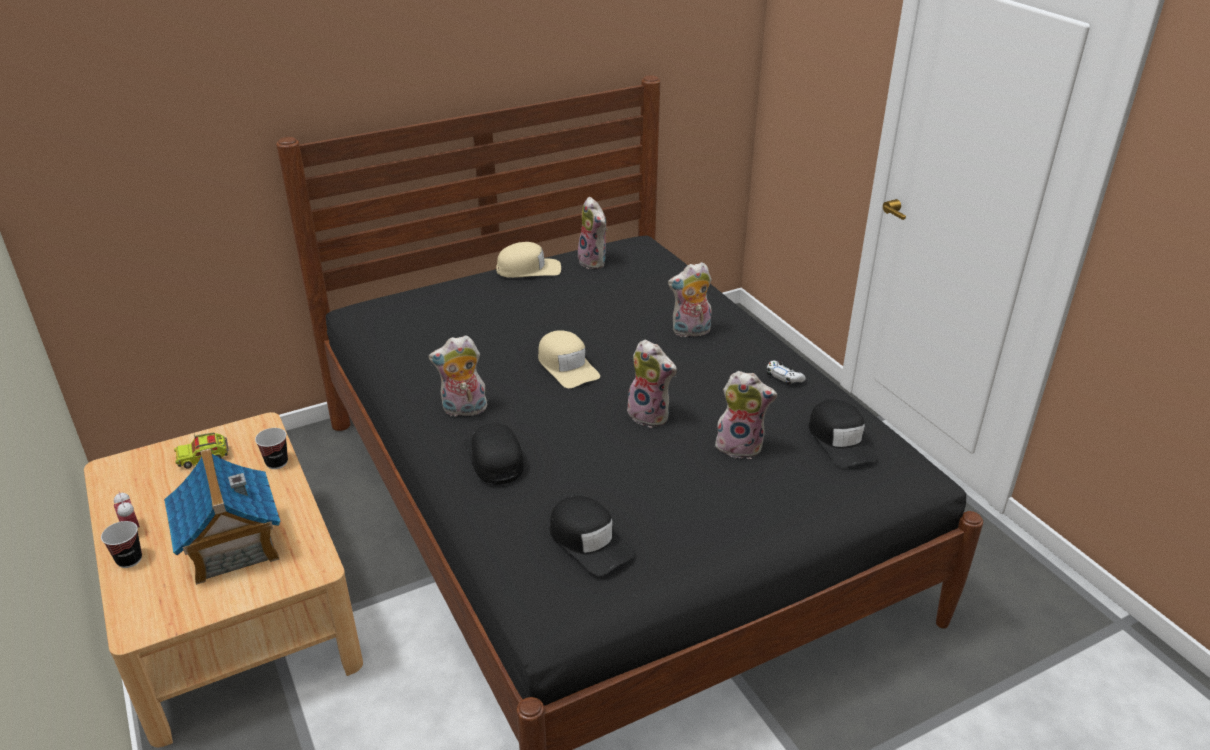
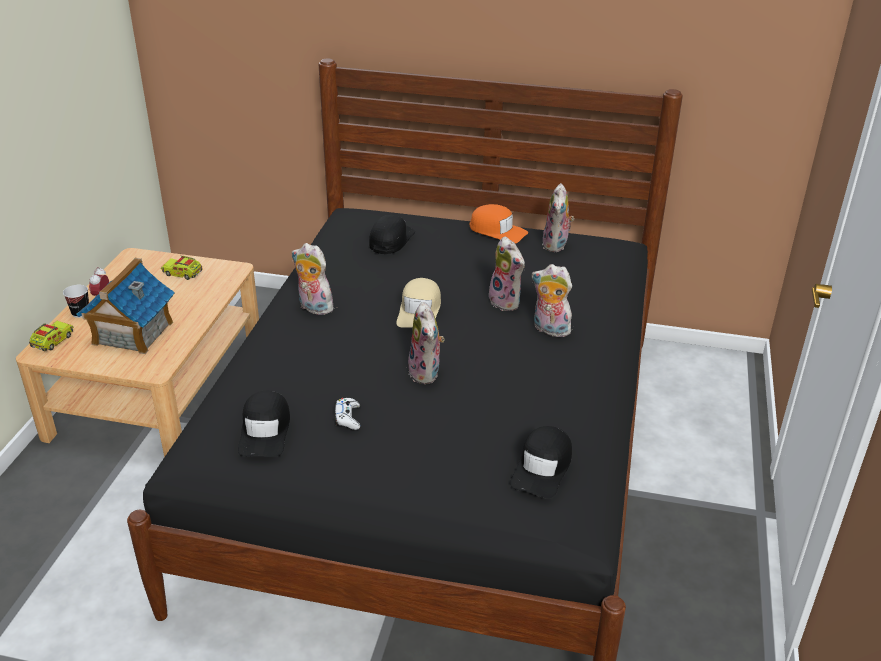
camera: 40 degrees right, 0 degrees up
cup [255,428,288,469] -> none
black cap [464,423,524,485] -> black cap moved to [369,215,415,254]
beige cap [496,242,561,278] -> orange cap [469,204,528,244]
plush toy [715,371,777,459] -> plush toy moved to [487,236,525,311]
white game controller [767,360,806,385] -> white game controller moved to [335,398,360,430]
none -> toy truck [29,321,74,351]

